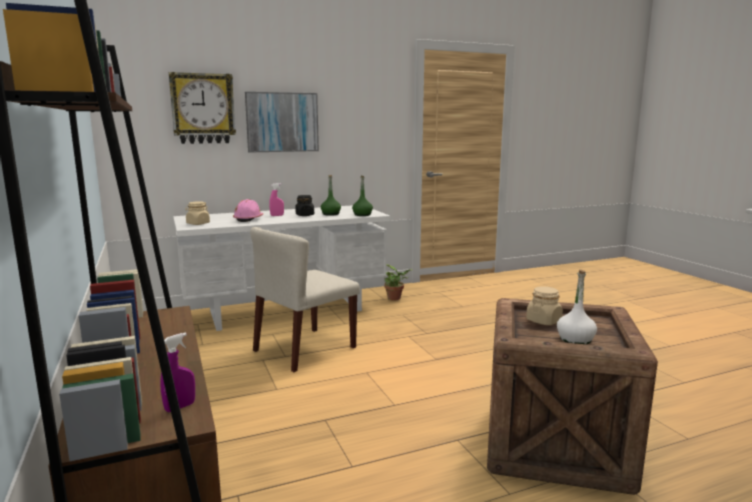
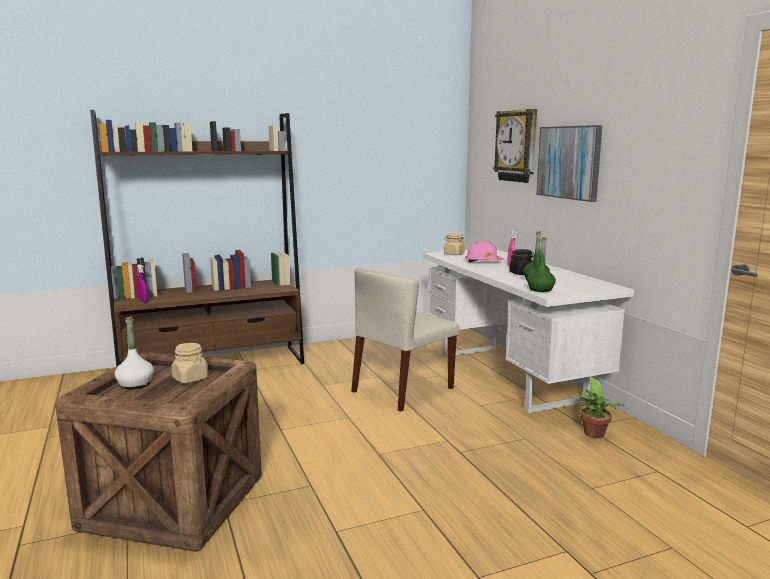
camera: 90 degrees right, 0 degrees up
beige chair [250,227,360,372] -> beige chair turned 90 degrees counterclockwise [351,267,460,412]

